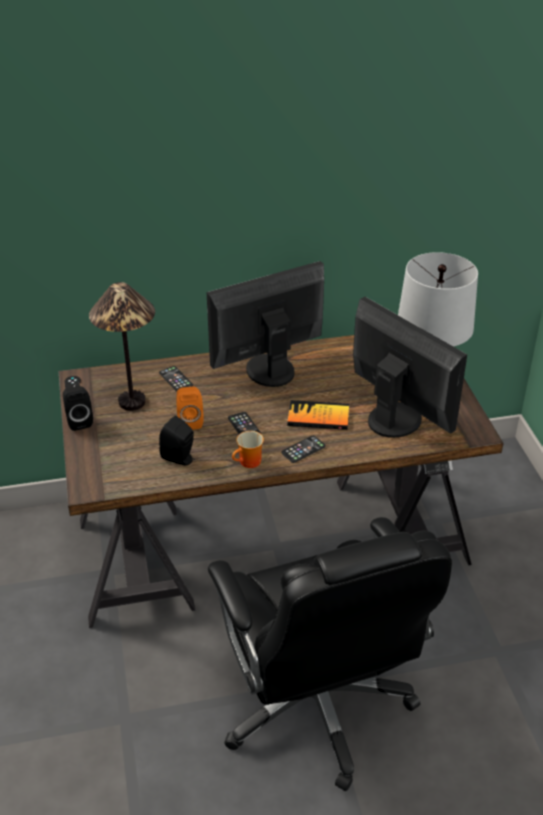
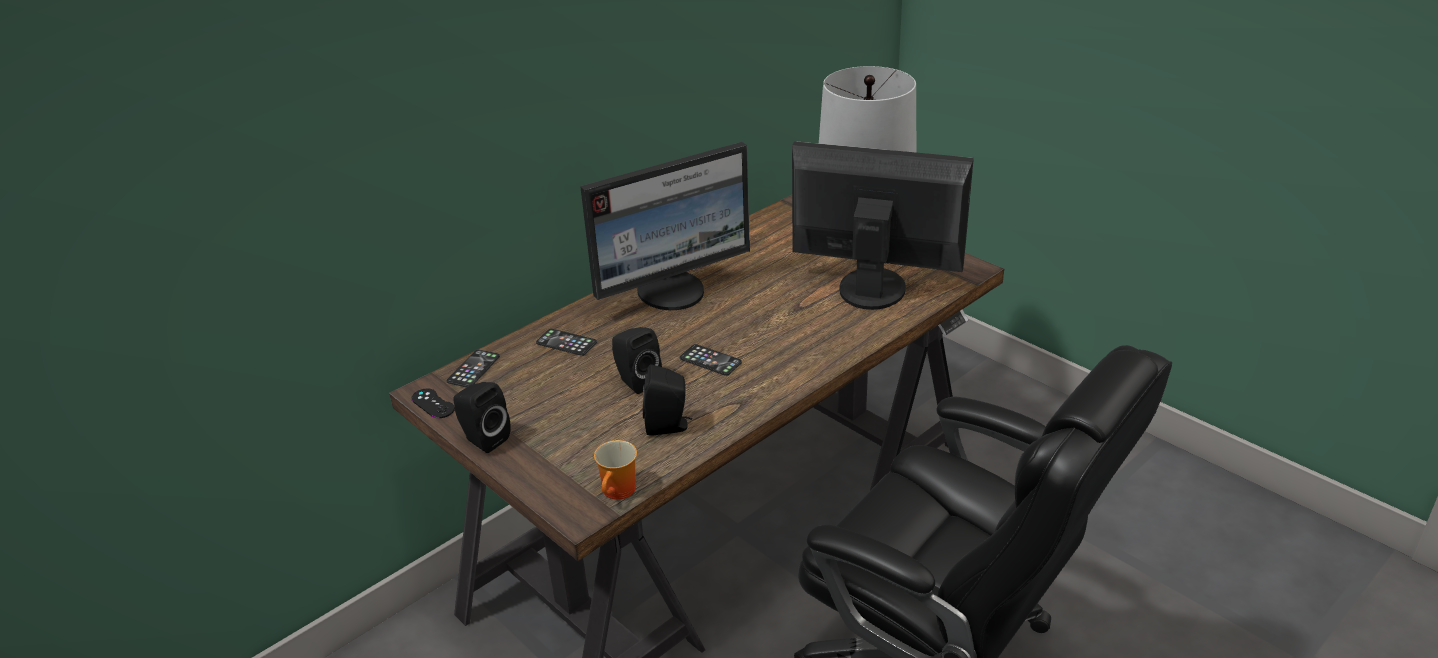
camera: 30 degrees left, 5 degrees down
table lamp [89,282,155,411] -> none
orange speaker [176,387,204,430] -> black speaker [612,327,662,394]
monitor [207,261,324,387] -> monitor turned 150 degrees counterclockwise [580,142,750,310]
mug [232,431,264,468] -> mug moved to [594,440,637,500]
phone [281,436,326,463] -> phone moved to [447,350,500,387]
book [287,400,349,430] -> none

